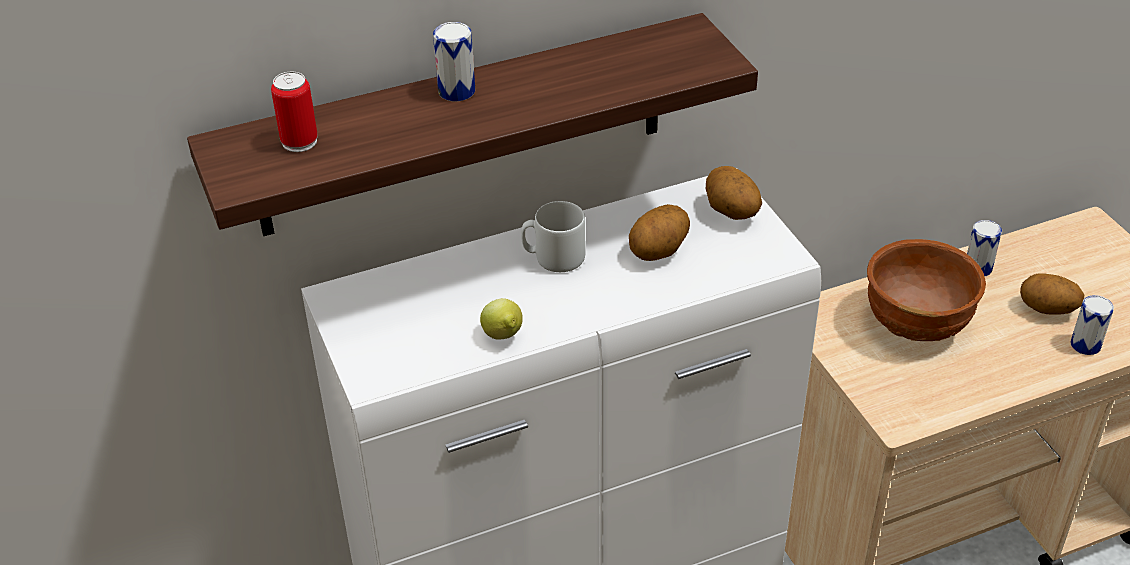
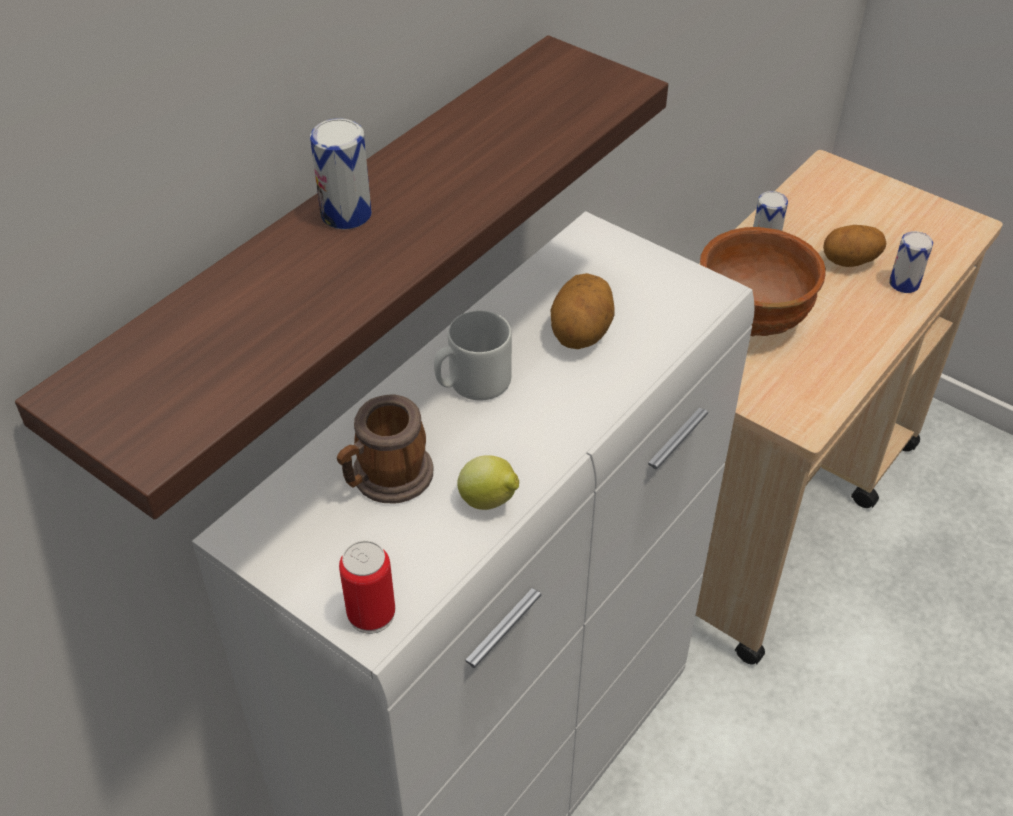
camera: 30 degrees left, 5 degrees up
can [271,72,318,152] -> can moved to [339,541,395,634]
potato [706,166,762,220] -> none
none -> mug [337,395,434,503]

